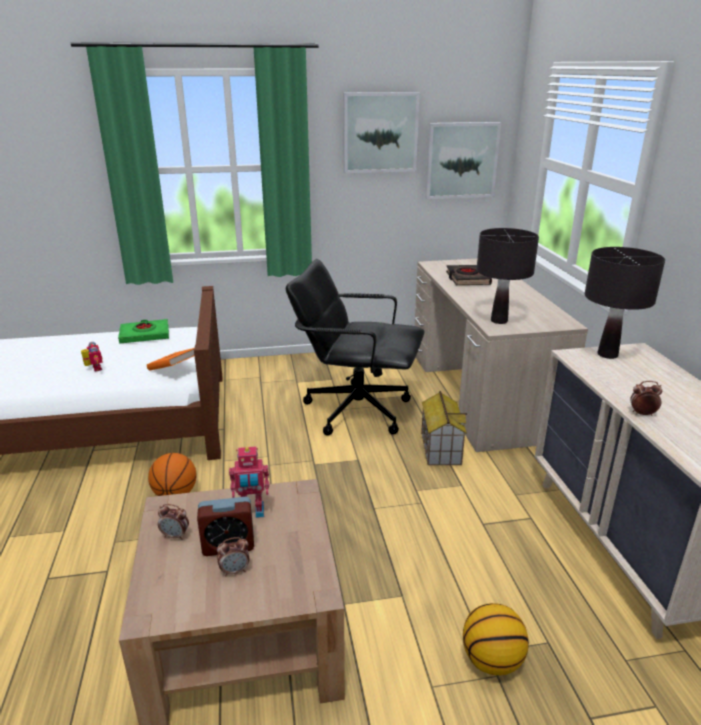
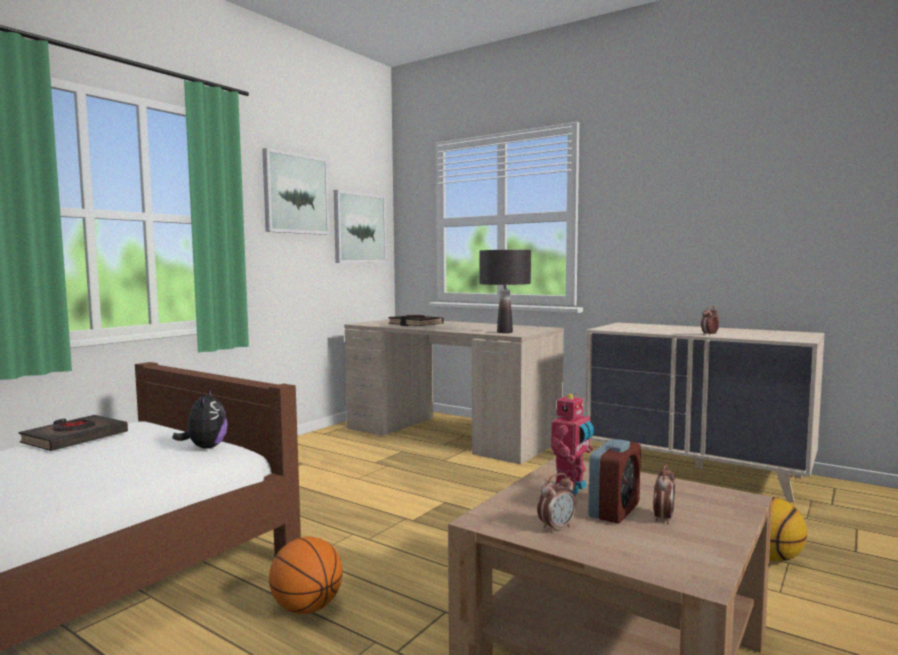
camera: 45 degrees left, 20 degrees down
toy robot [81,342,103,371] -> none
green book [118,319,169,344] -> black book [19,415,128,451]
orange book [147,348,194,371] -> plush toy [172,388,228,449]
black office chair [286,259,424,436] -> none
toy house [421,391,467,465] -> none
black table lamp [585,247,665,359] -> none

